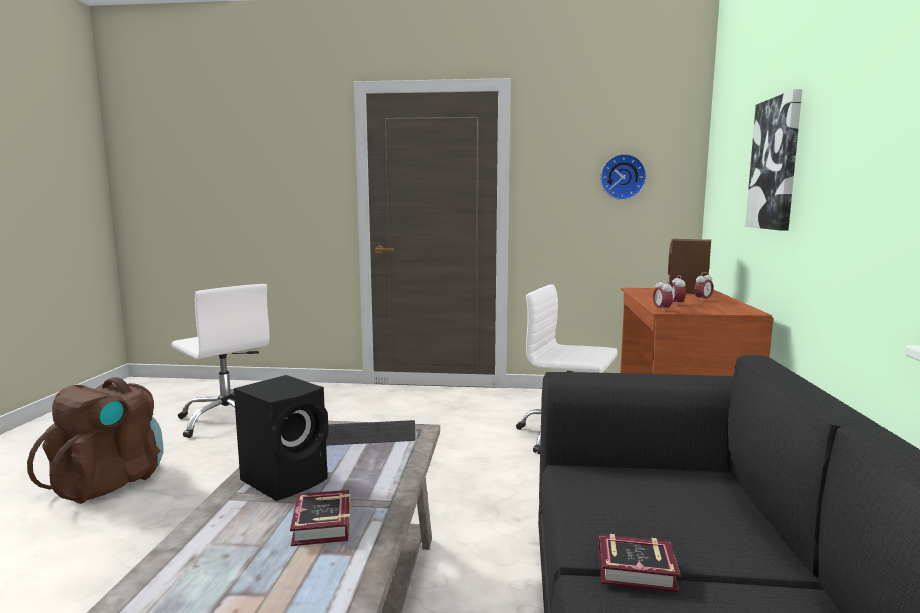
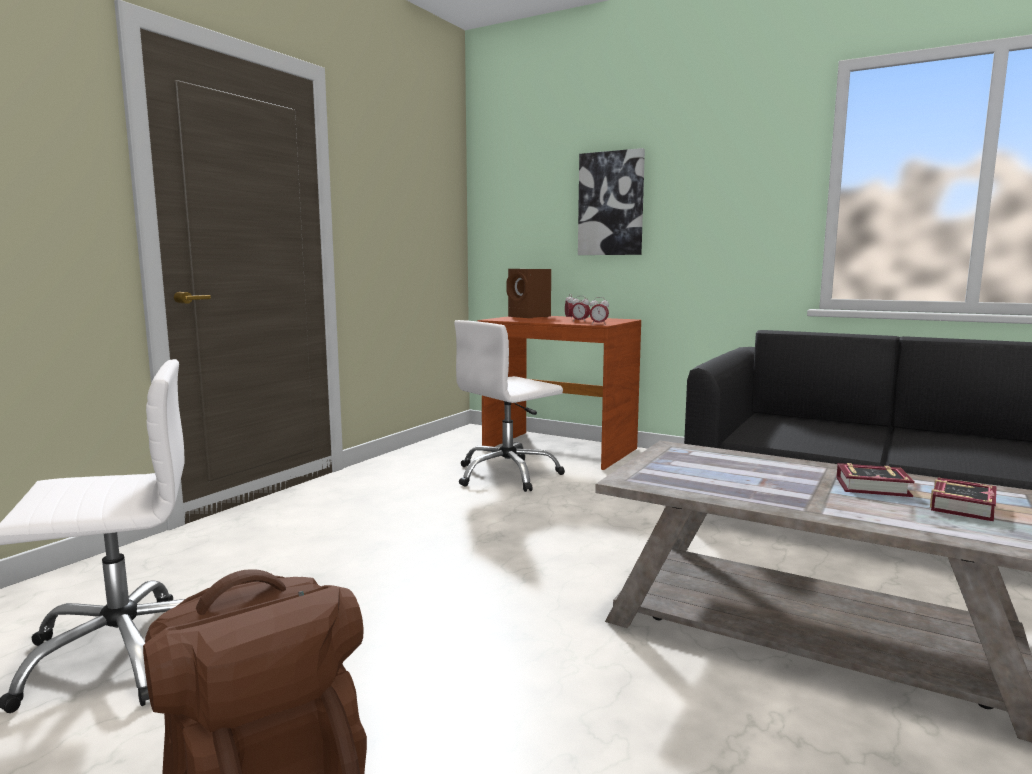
camera: 65 degrees left, 0 degrees up
black speaker [234,375,329,501] -> none
keyboard [326,420,415,446] -> none
book [598,534,680,593] -> book moved to [930,477,997,521]
wall clock [600,154,647,200] -> none

